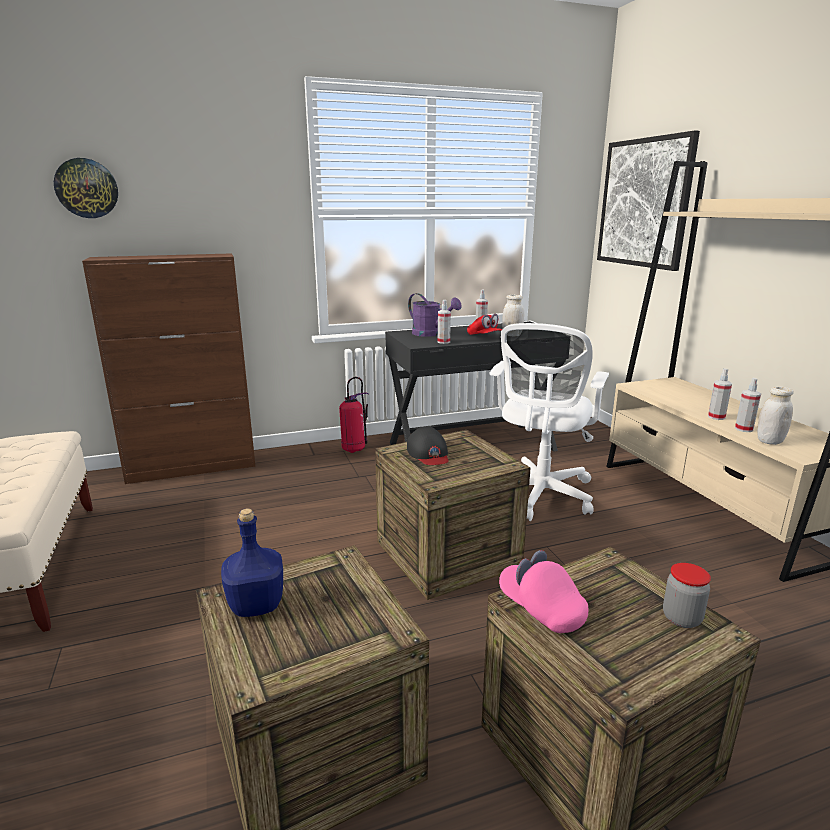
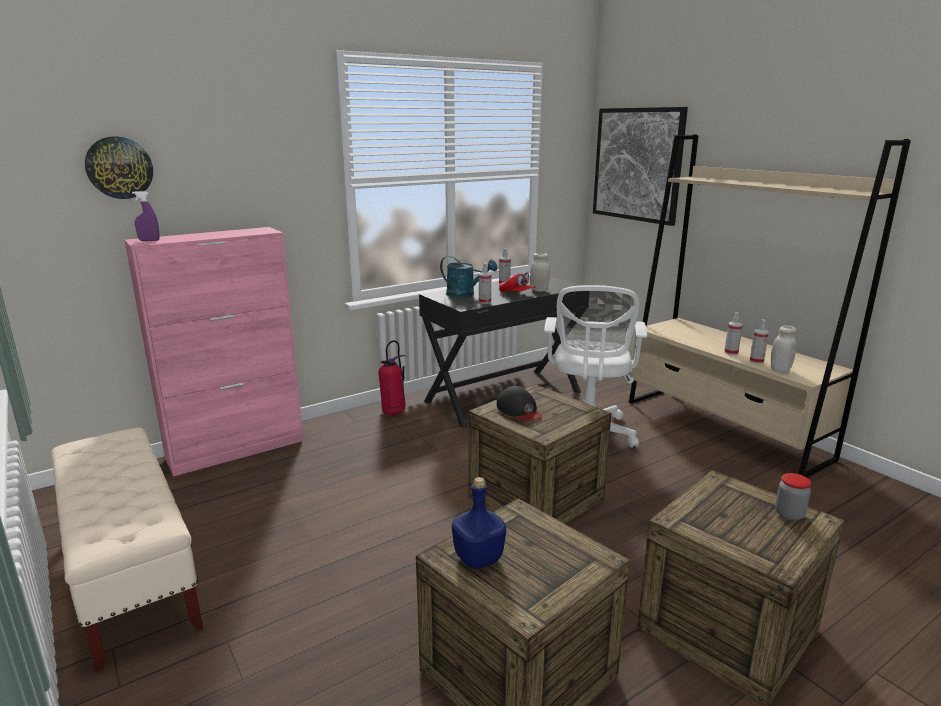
camera: 15 degrees left, 0 degrees up
brown cabinet [82,253,256,484] -> pink cabinet [125,227,304,477]
purple watering can [408,293,462,337] -> turquoise watering can [440,256,497,297]
pink cap [499,550,588,633] -> none
none -> purple spray bottle [132,191,160,241]

